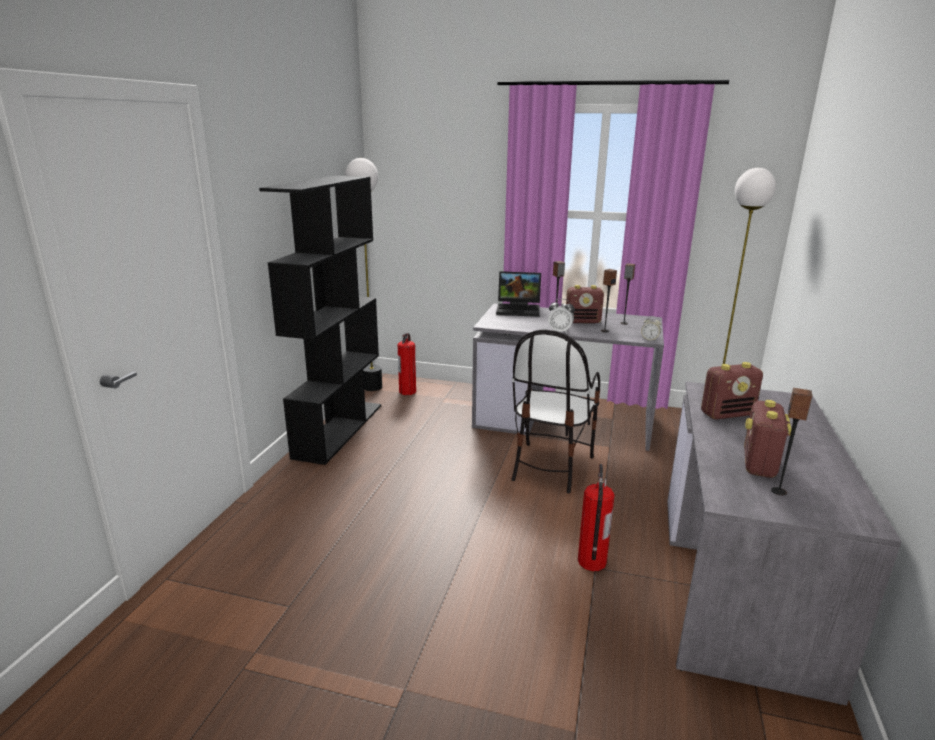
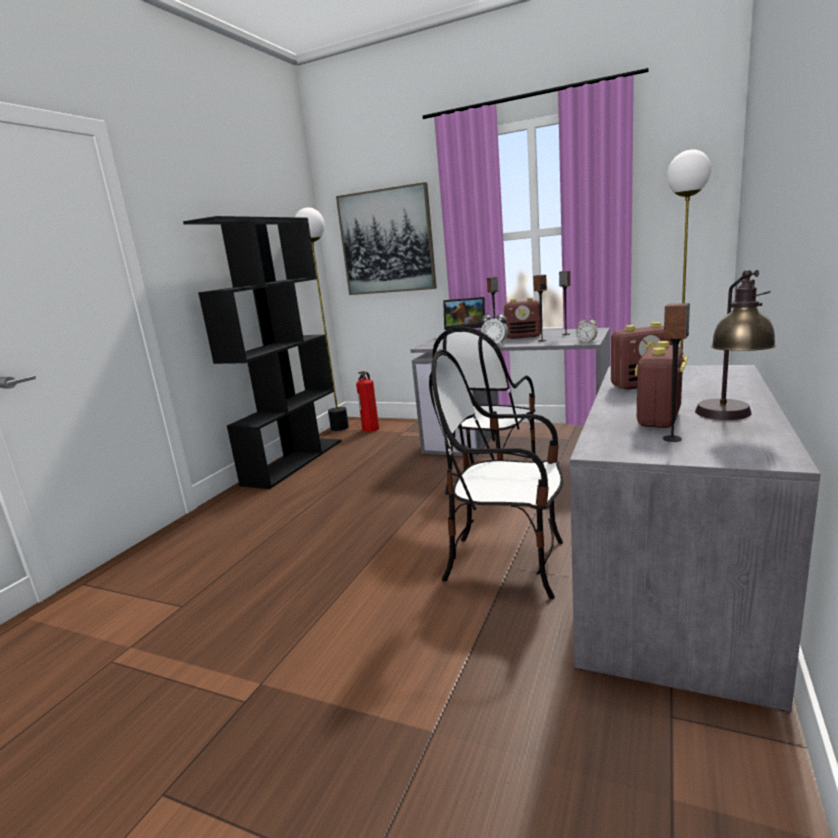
camera: 10 degrees right, 5 degrees down
fire extinguisher [578,464,615,571] -> chair [429,349,563,599]
none -> picture [336,182,437,295]
none -> table lamp [695,270,776,420]

